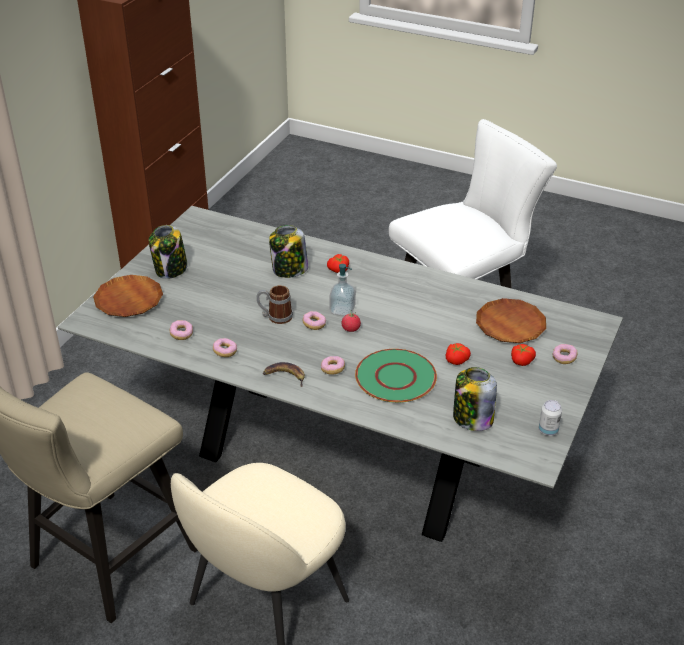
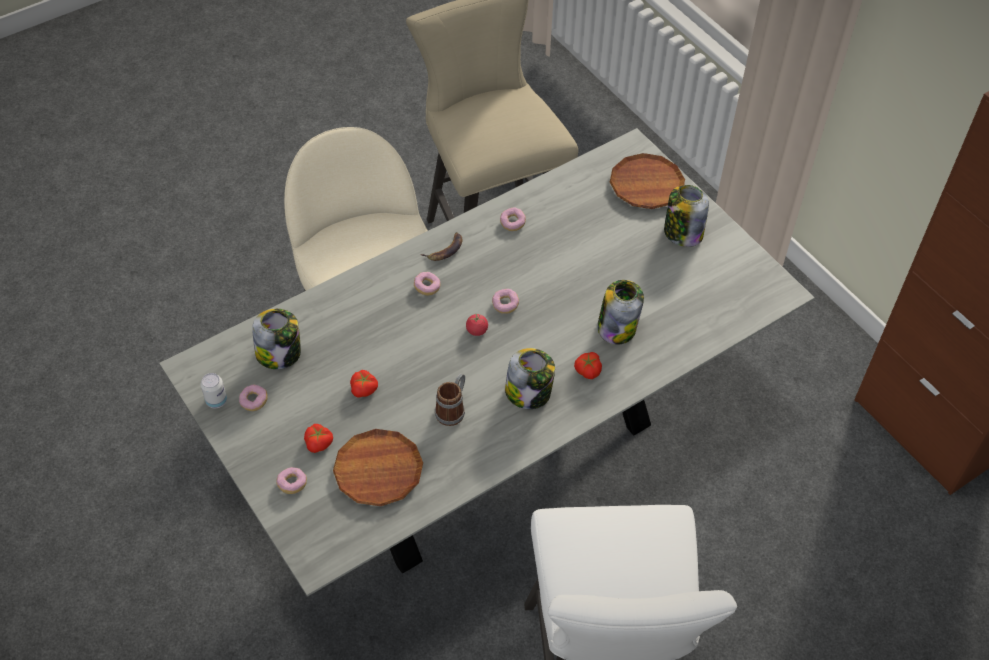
camera: 120 degrees right, 15 degrees up
donut [170,320,193,340] -> donut moved to [239,385,268,411]
mug [256,285,293,324] -> mug moved to [435,373,465,426]
soap dispenser [329,264,356,316] -> none
green plate [355,349,437,403] -> none
none -> jar [505,348,555,409]

